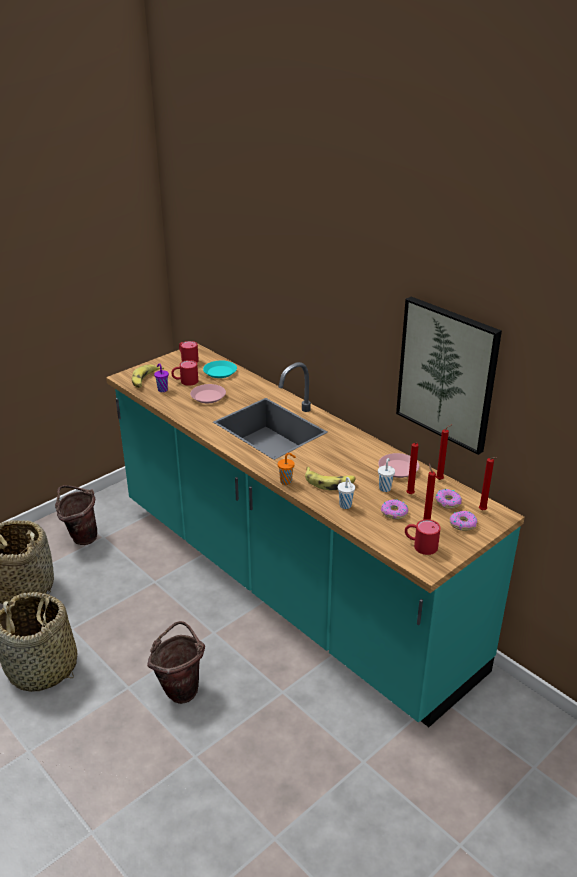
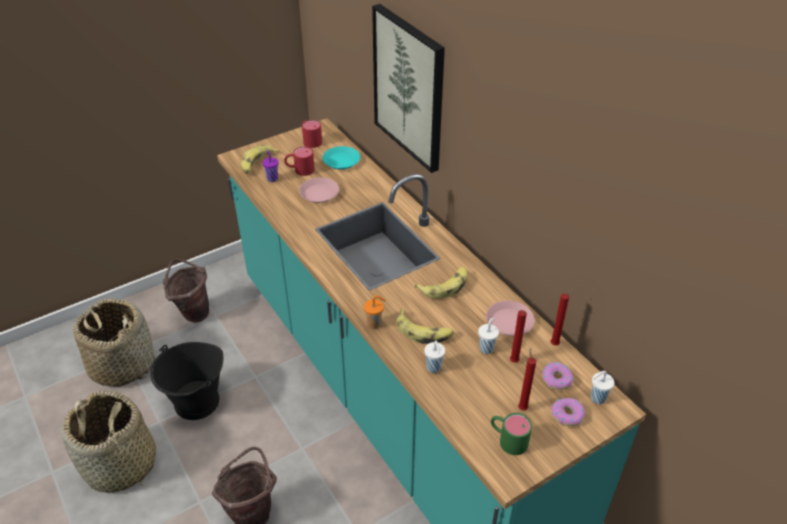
camera: 10 degrees right, 10 degrees up
donut [381,499,408,519] -> none
picture [396,297,502,455] -> picture moved to [372,4,445,173]
red mug [405,519,441,555] -> green mug [491,413,532,455]
red candle [479,457,497,510] -> white cup [591,371,614,404]
none -> black bucket [150,342,223,420]
none -> banana [415,267,468,299]

